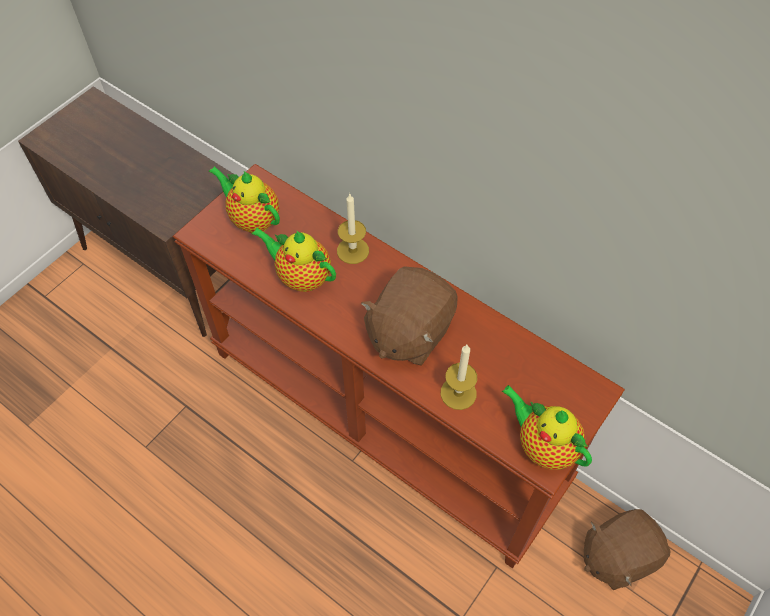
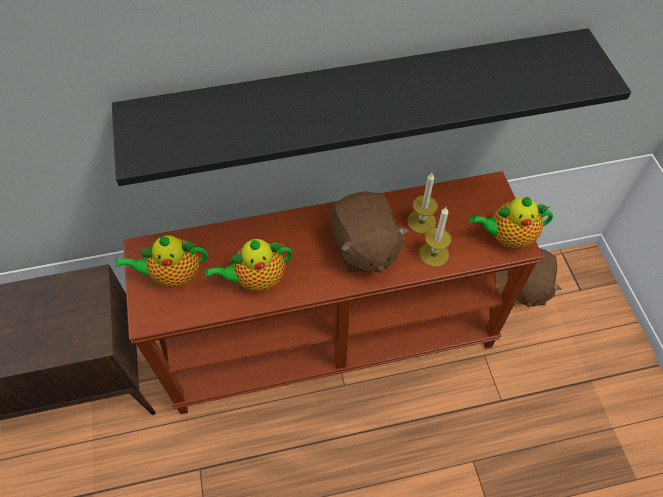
camera: 50 degrees left, 0 degrees up
candle [337,194,369,264] -> candle moved to [407,173,438,234]
none -> black shelf [112,28,631,186]

